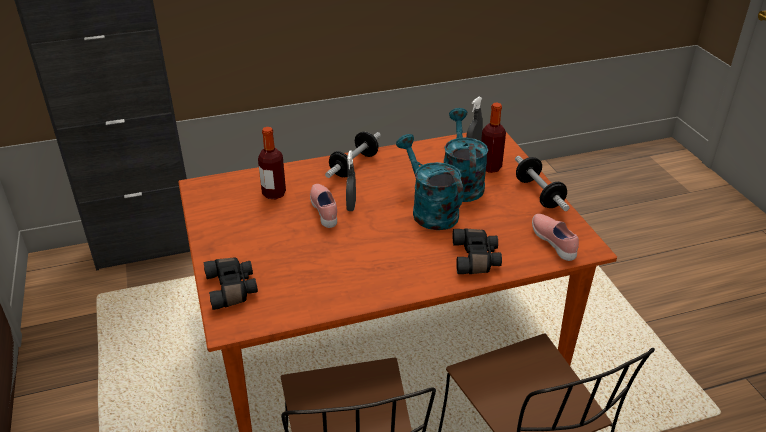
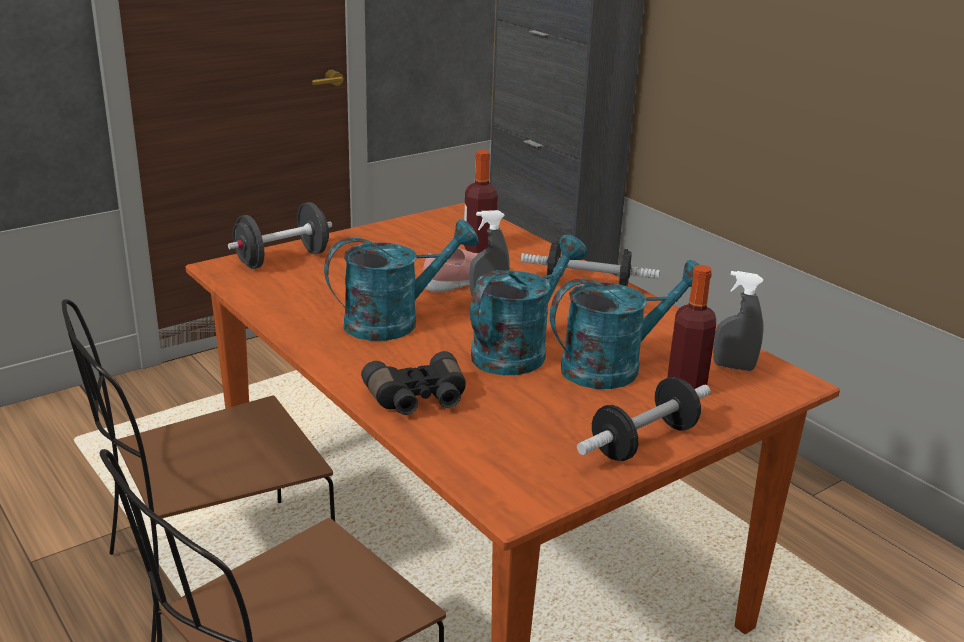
camera: 70 degrees right, 10 degrees down
black binoculars [204,257,258,310] -> black dumbbell [228,202,332,269]
pink shoe [532,214,579,261] -> none
none -> turquoise watering can [324,219,479,341]

